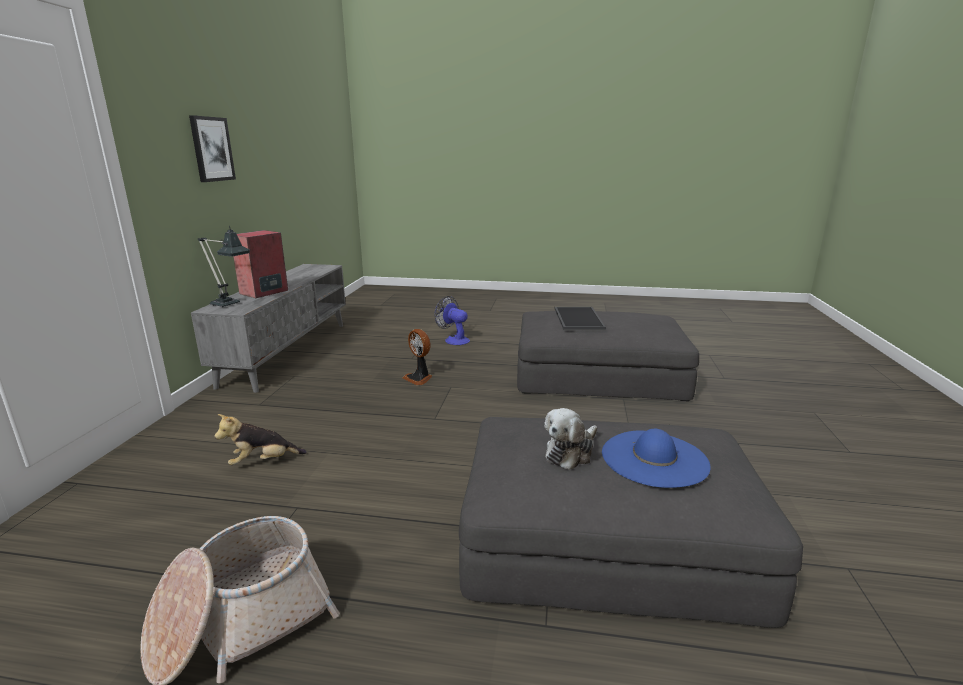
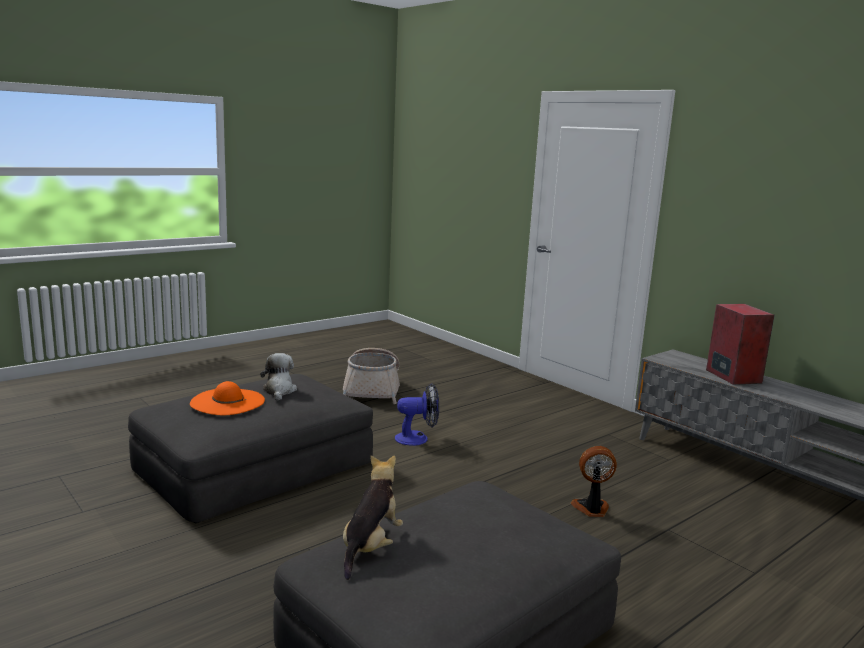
camera: 130 degrees right, 5 degrees down
picture [189,115,236,182] -> none
table lamp [197,226,250,307] -> none
plush toy [214,414,307,465] -> plush toy moved to [343,455,403,580]
fan [434,296,470,345] -> fan moved to [395,384,439,446]
tray [555,307,606,330] -> none
blue hat [602,429,711,488] -> orange hat [190,381,265,415]

